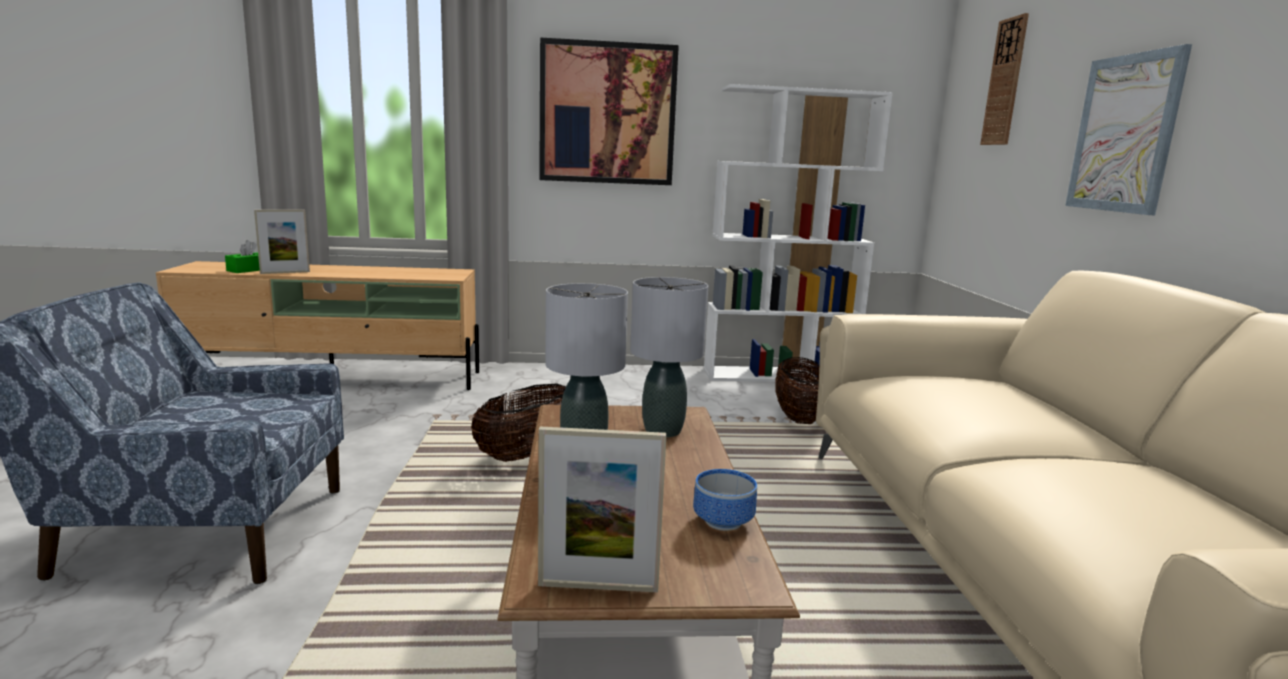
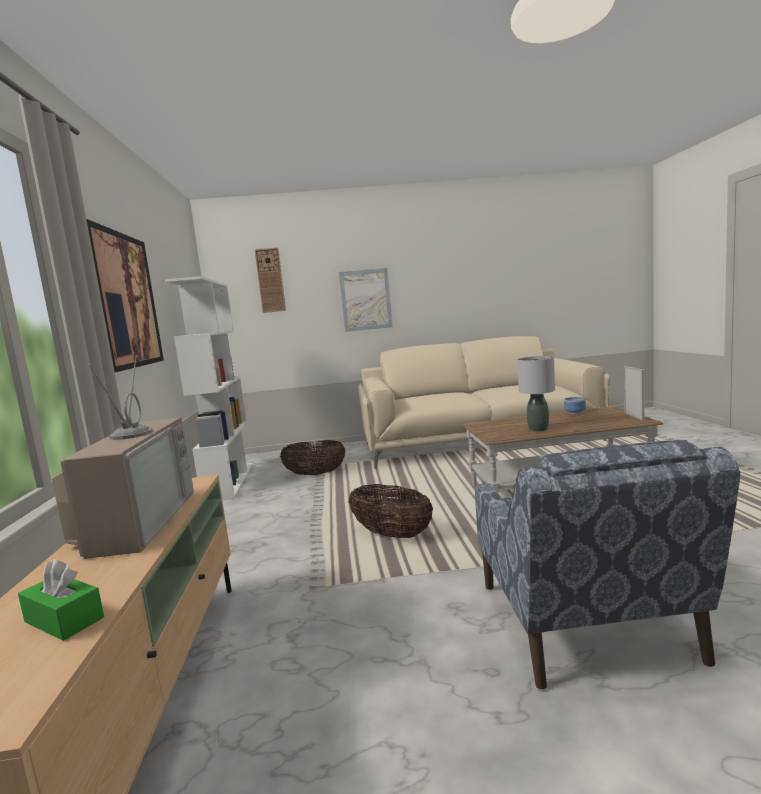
camera: 90 degrees left, 5 degrees down
picture frame [254,210,310,274] -> none
grey table lamp [630,277,708,438] -> none
none -> television [51,355,194,559]

